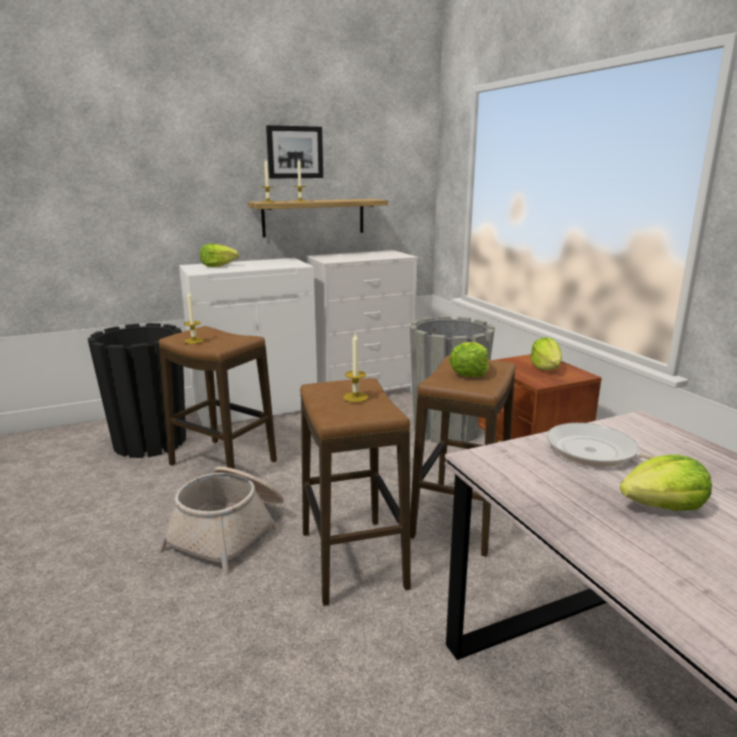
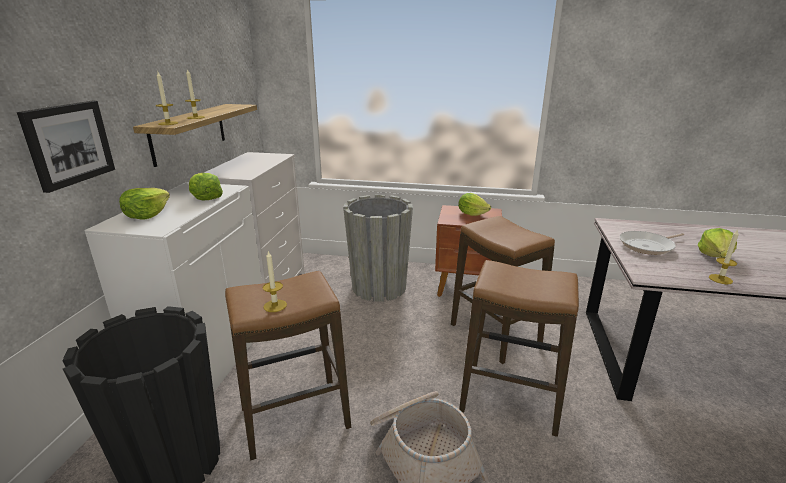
camera: 55 degrees left, 5 degrees up
picture [266,125,323,179] -> picture moved to [17,101,115,193]
candle [343,334,368,402] -> candle moved to [709,229,739,284]
lettuce [449,342,489,377] -> lettuce moved to [189,173,223,200]

